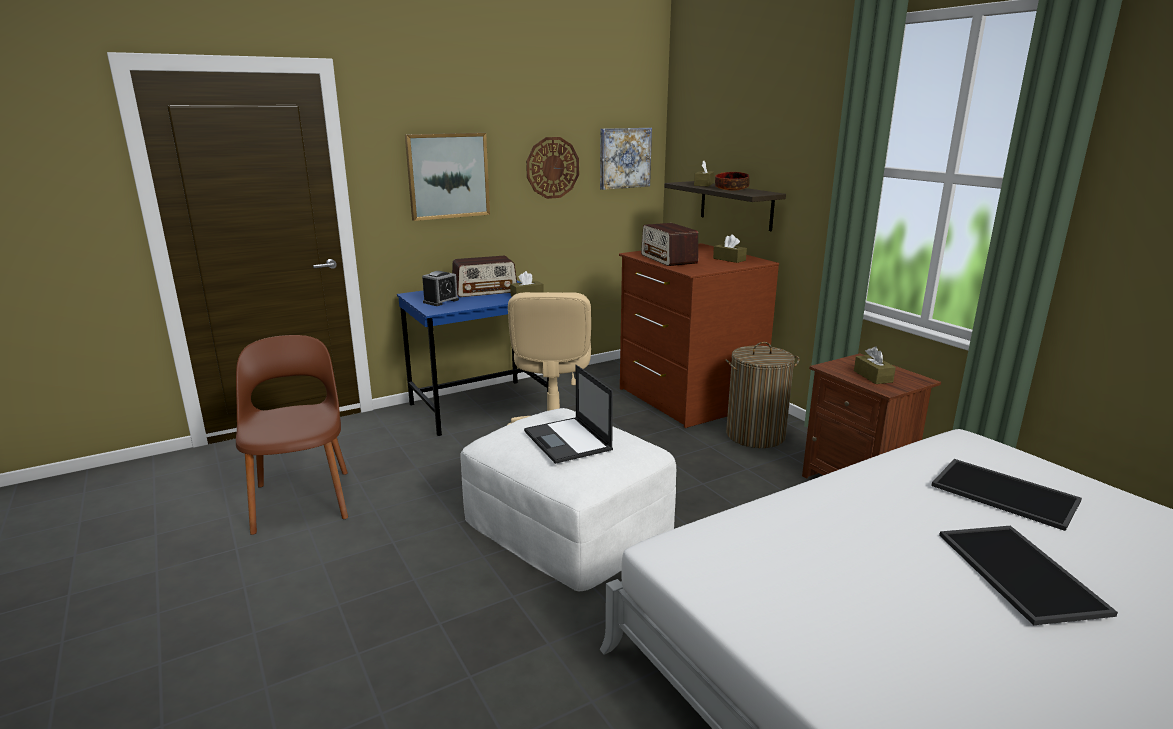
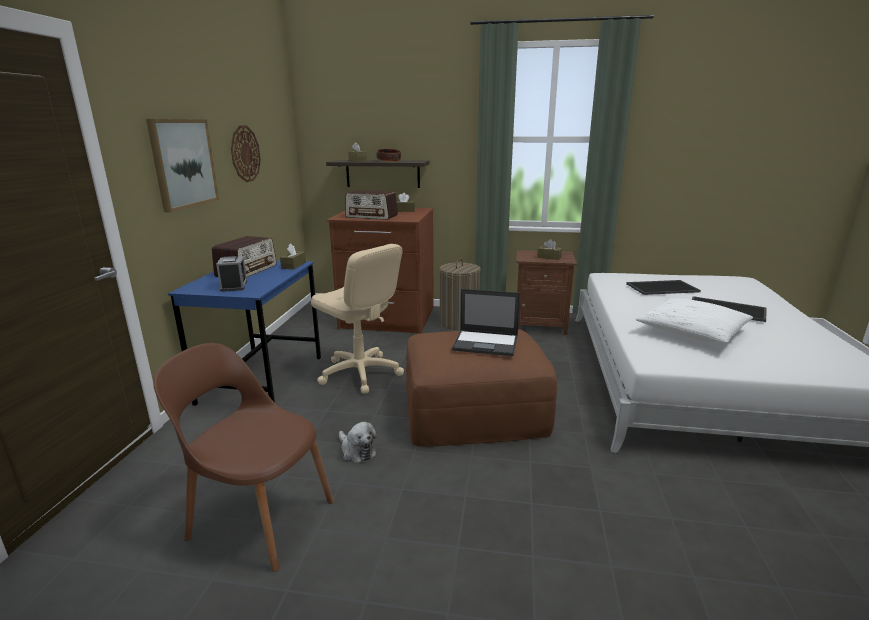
camera: 50 degrees left, 0 degrees up
white ottoman [460,408,676,591] -> brown ottoman [406,329,557,446]
picture [600,128,652,190] -> none
none -> plush toy [339,422,377,463]
none -> white pillow [635,298,753,343]

